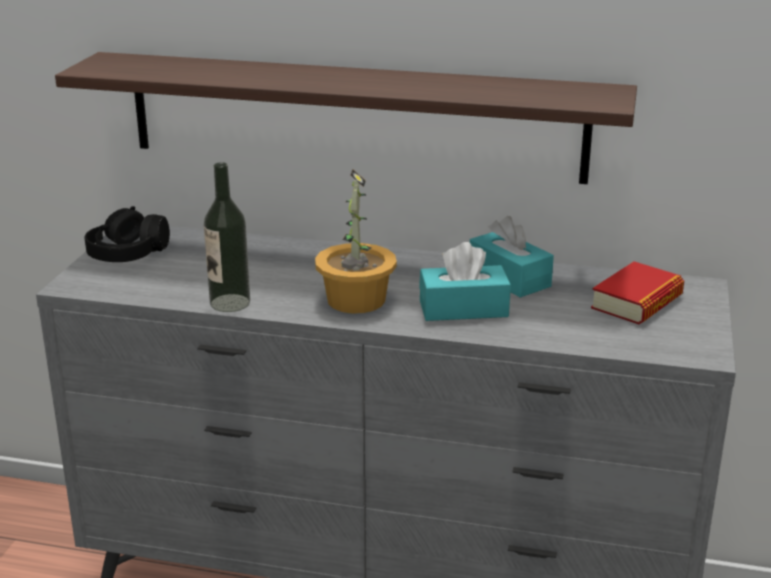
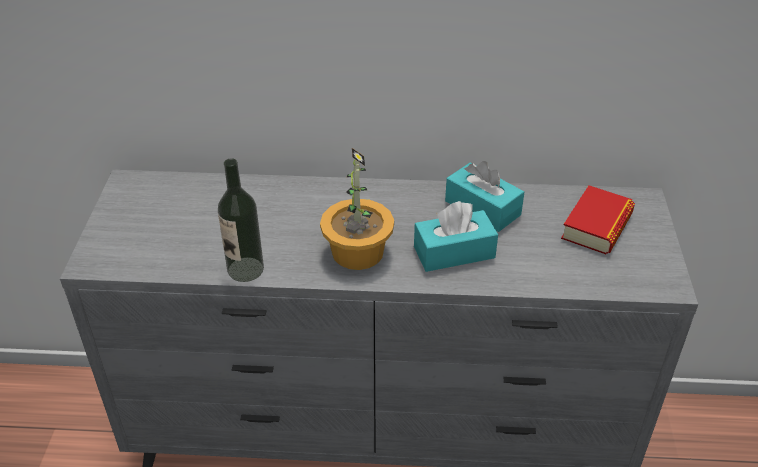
camera: 10 degrees left, 15 degrees up
shelf [55,52,637,184] -> none
black headphones [85,206,170,262] -> none

